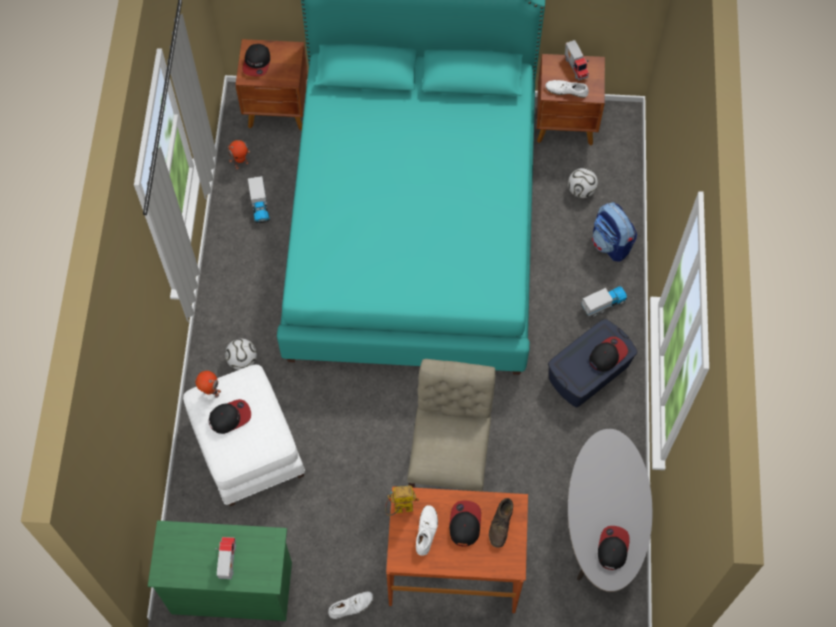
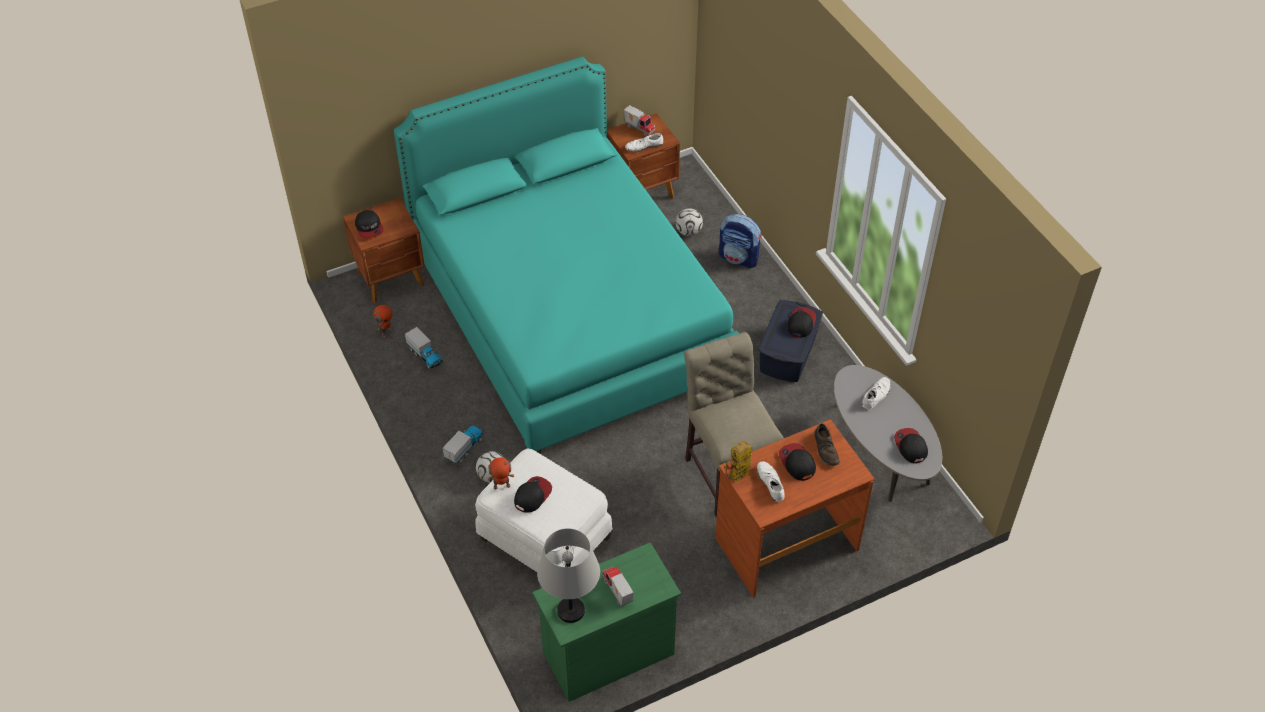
camera: 30 degrees left, 15 degrees down
white shoe [328,591,373,619] -> white shoe moved to [862,377,891,409]
toy truck [581,286,627,317] -> toy truck moved to [443,426,483,464]
none -> grey table lamp [537,528,600,623]

